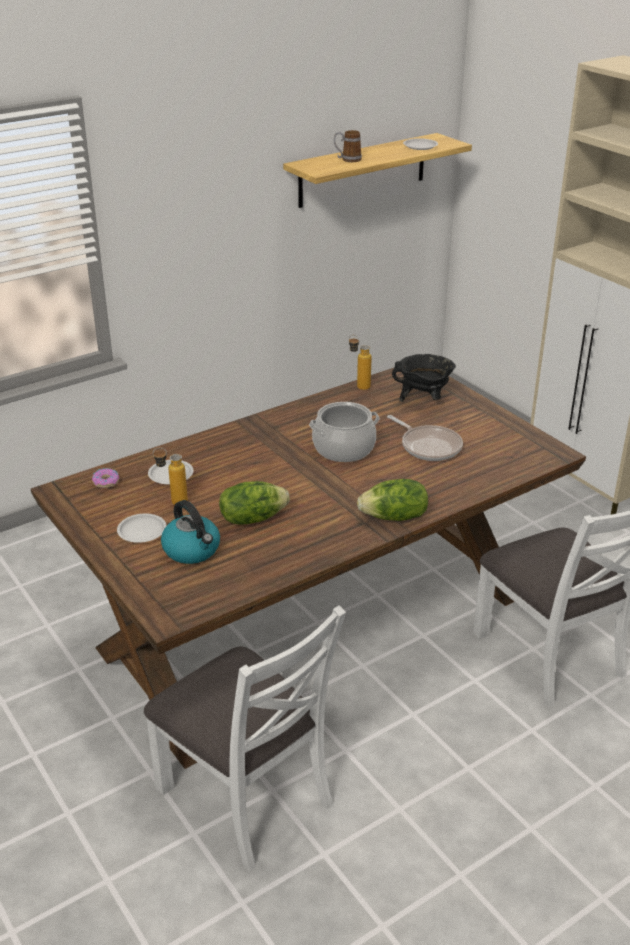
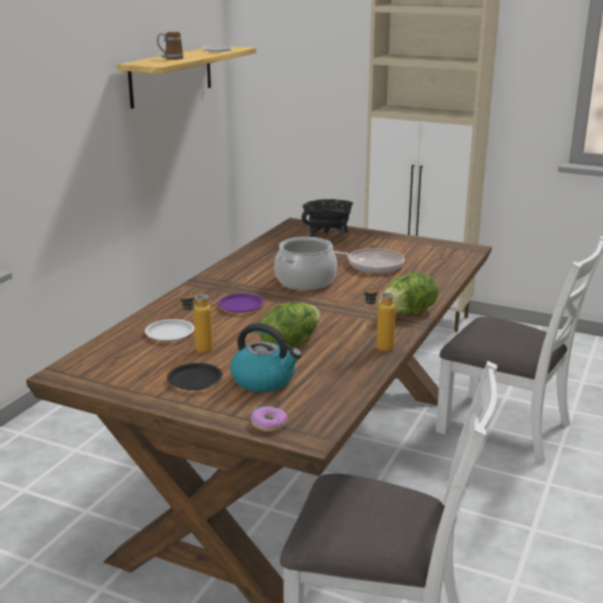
camera: 30 degrees left, 10 degrees down
donut [92,468,119,488] -> donut moved to [251,406,288,432]
white plate [117,513,167,543] -> black plate [167,363,223,390]
bottle [349,335,372,390] -> bottle moved to [363,282,396,351]
none -> purple plate [218,293,264,313]

